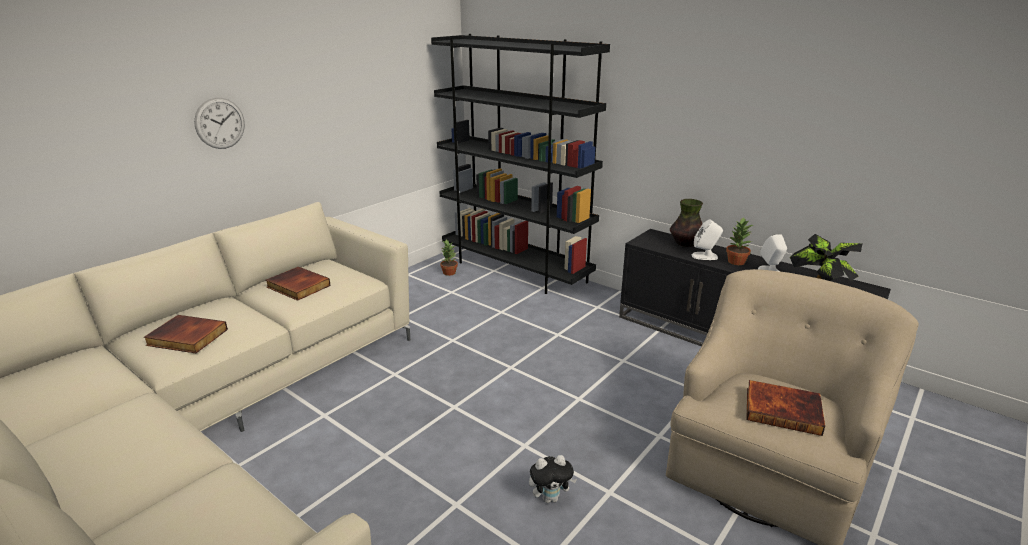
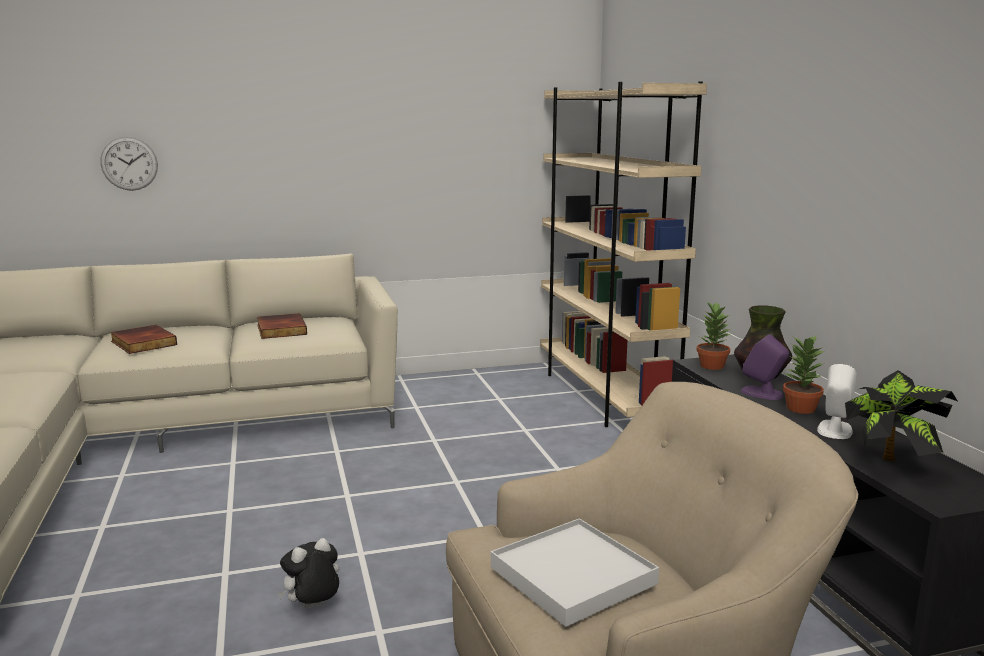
camera: 35 degrees right, 10 degrees down
wall clock [194,98,245,149] -> wall clock moved to [100,137,158,191]
black bookcase [431,34,610,294] -> beige bookcase [540,81,707,427]
potted plant [440,239,458,276] -> potted plant moved to [697,302,731,370]
plush toy [529,455,577,503] -> plush toy turned 120 degrees clockwise [277,538,339,608]
white speaker [692,220,723,260] -> purple speaker [741,334,789,400]
book [747,380,825,436] -> white tray [491,518,659,627]

